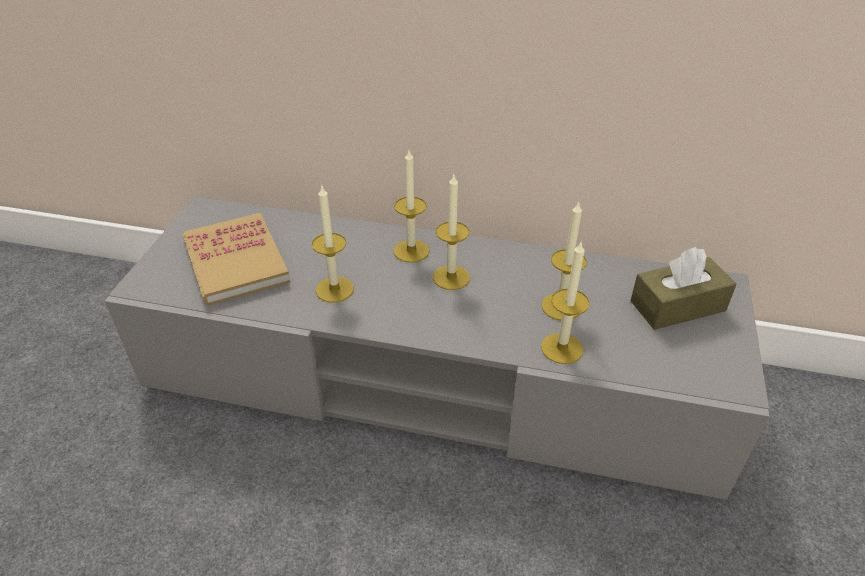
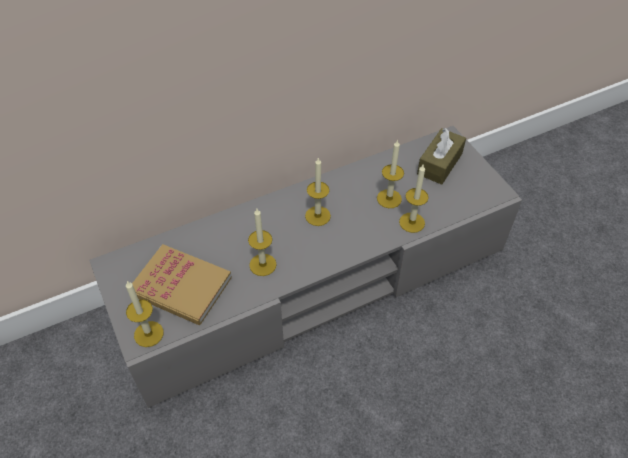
camera: 40 degrees left, 10 degrees up
candle [394,150,429,263] -> candle moved to [126,281,164,347]

